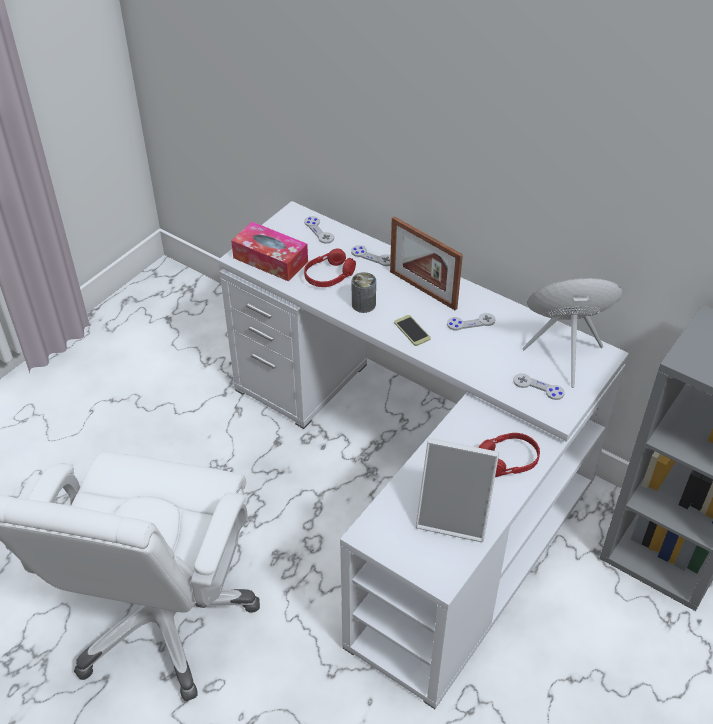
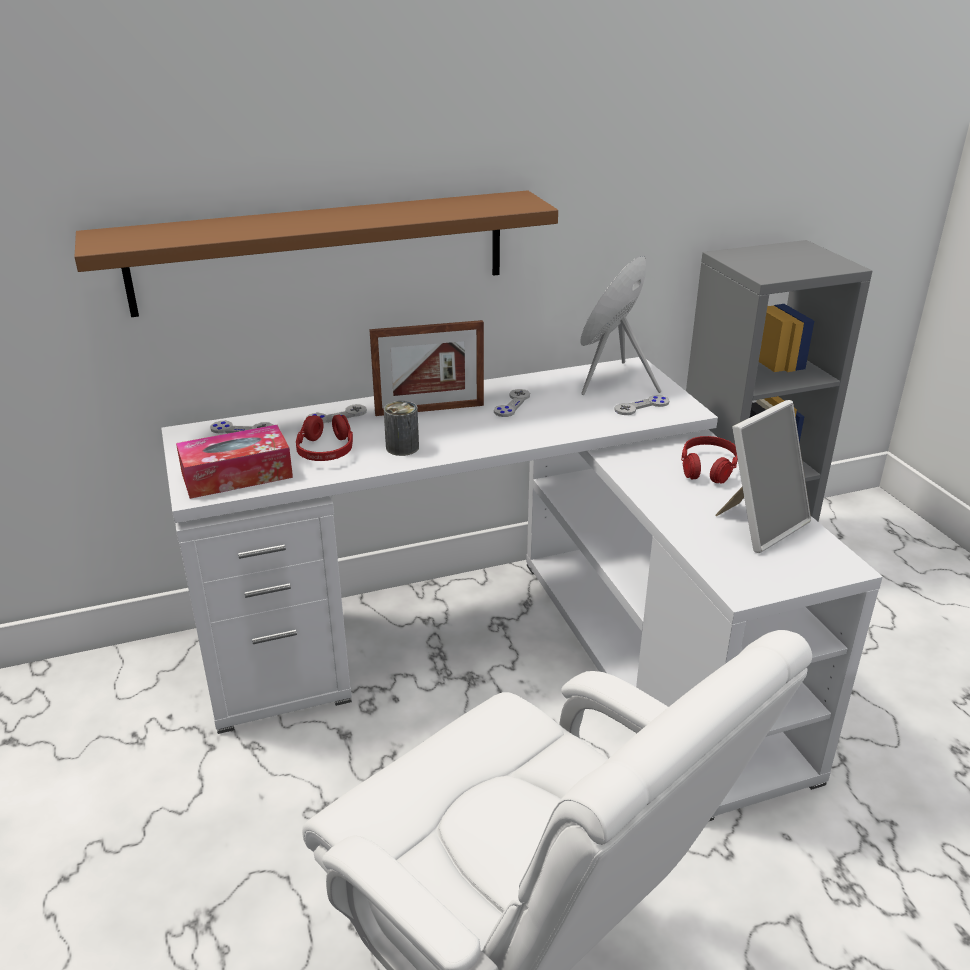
camera: 55 degrees left, 15 degrees down
phone [394,315,431,346] -> none
none -> brown shelf [75,190,558,317]

